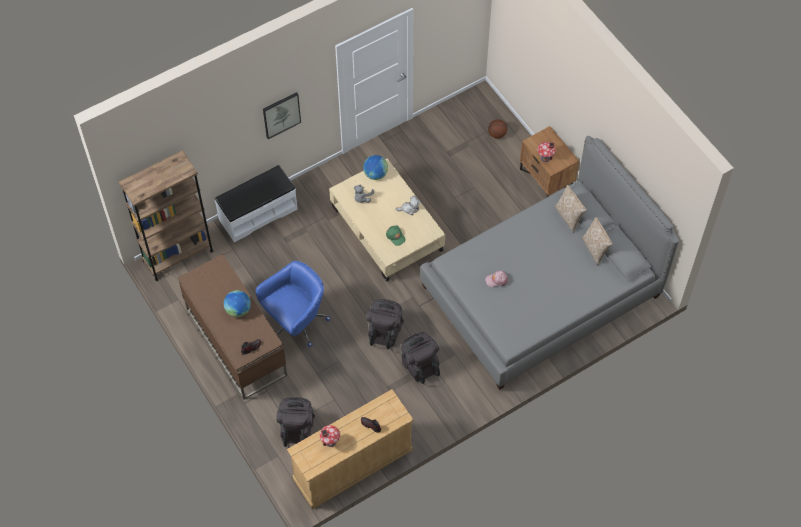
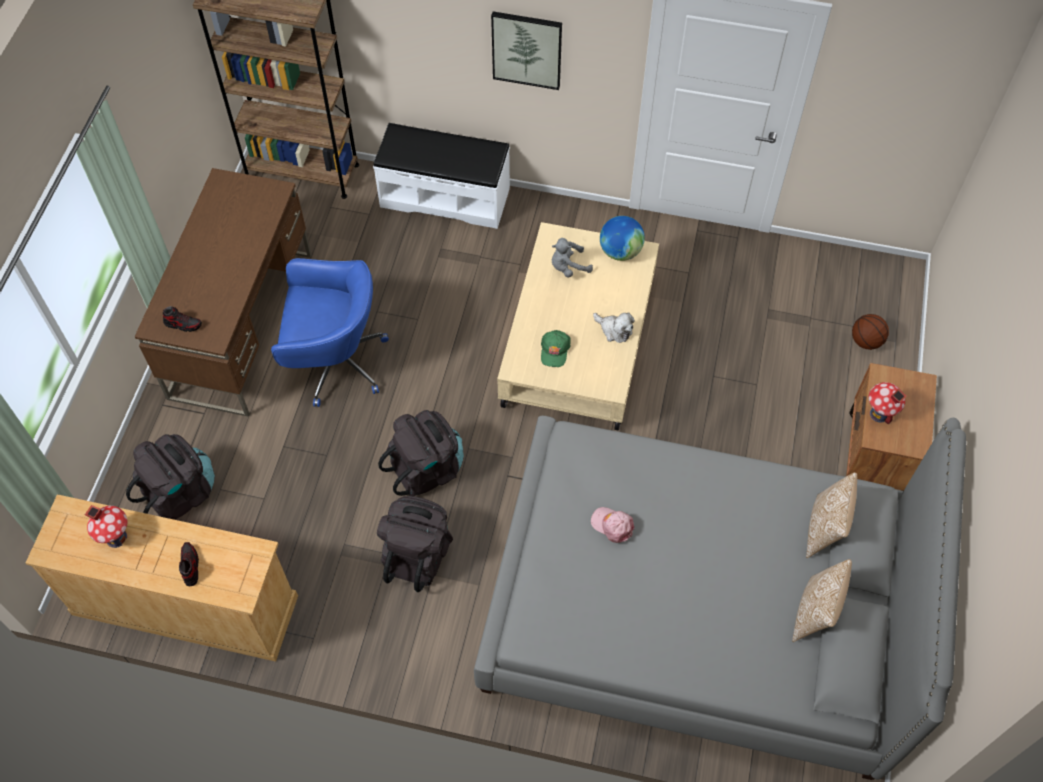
camera: 45 degrees right, 0 degrees up
globe [224,290,251,317] -> none

